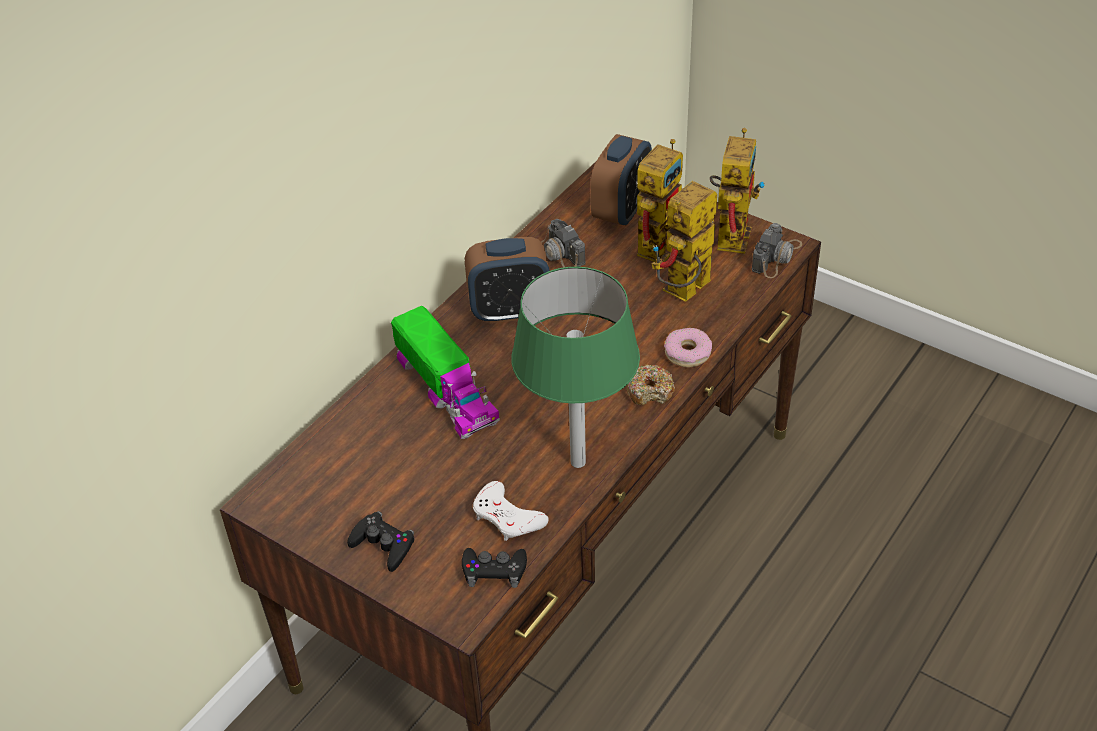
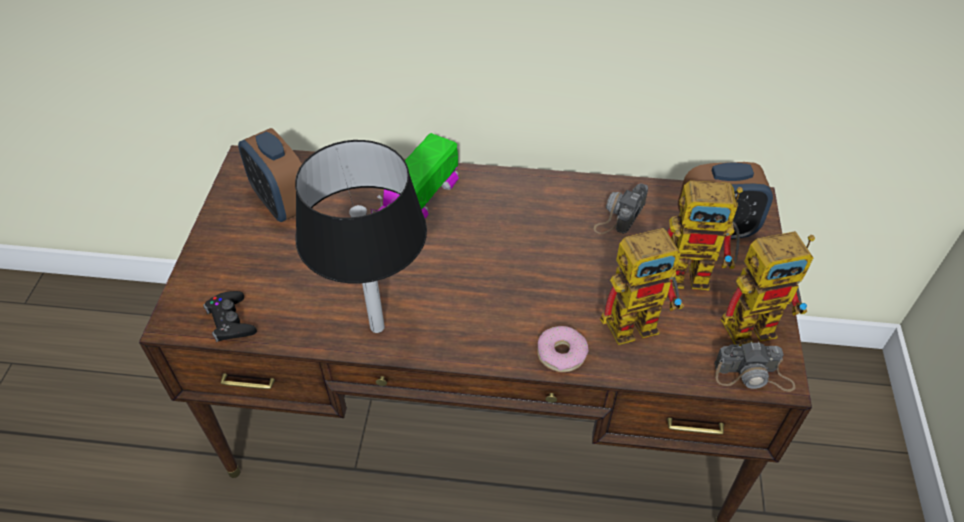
camera: 60 degrees right, 5 degrees up
black game controller [347,511,415,572] -> none
alarm clock [465,237,550,323] -> alarm clock moved to [238,128,302,222]
white game controller [473,481,549,541] -> none
green table lamp [511,267,640,468] -> black table lamp [295,140,427,333]
donut [627,365,675,406] -> none
toy robot [652,181,717,302] -> toy robot turned 150 degrees clockwise [600,228,684,345]

